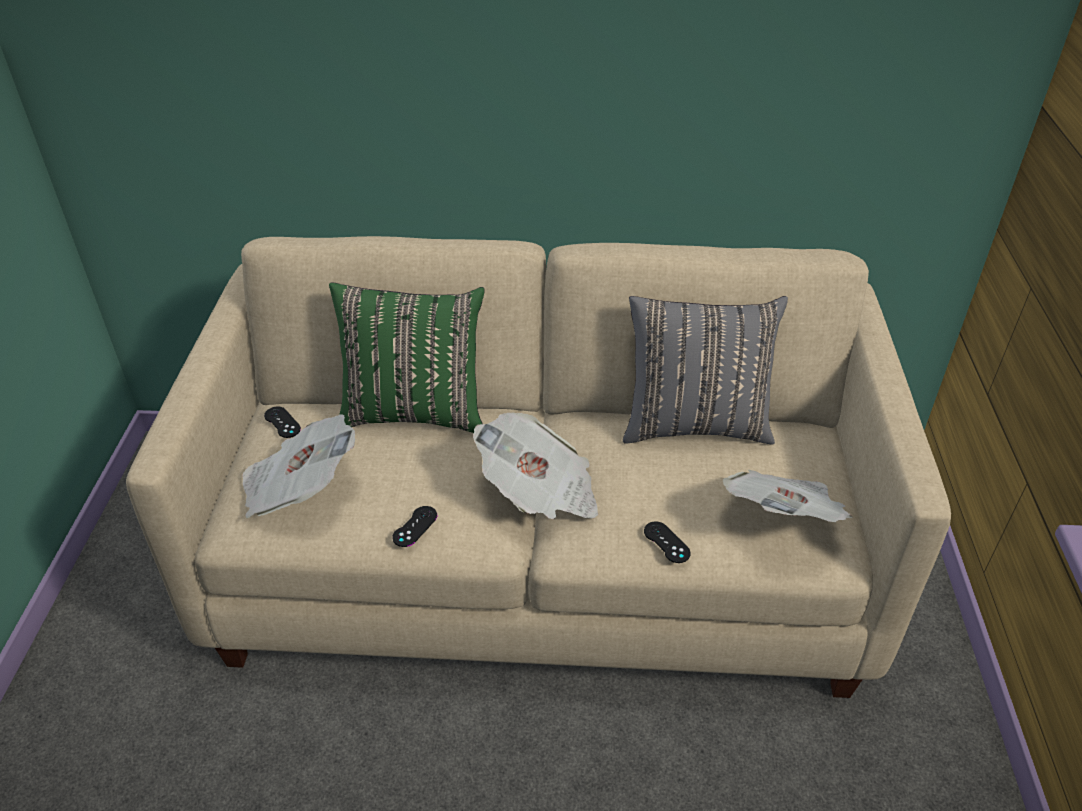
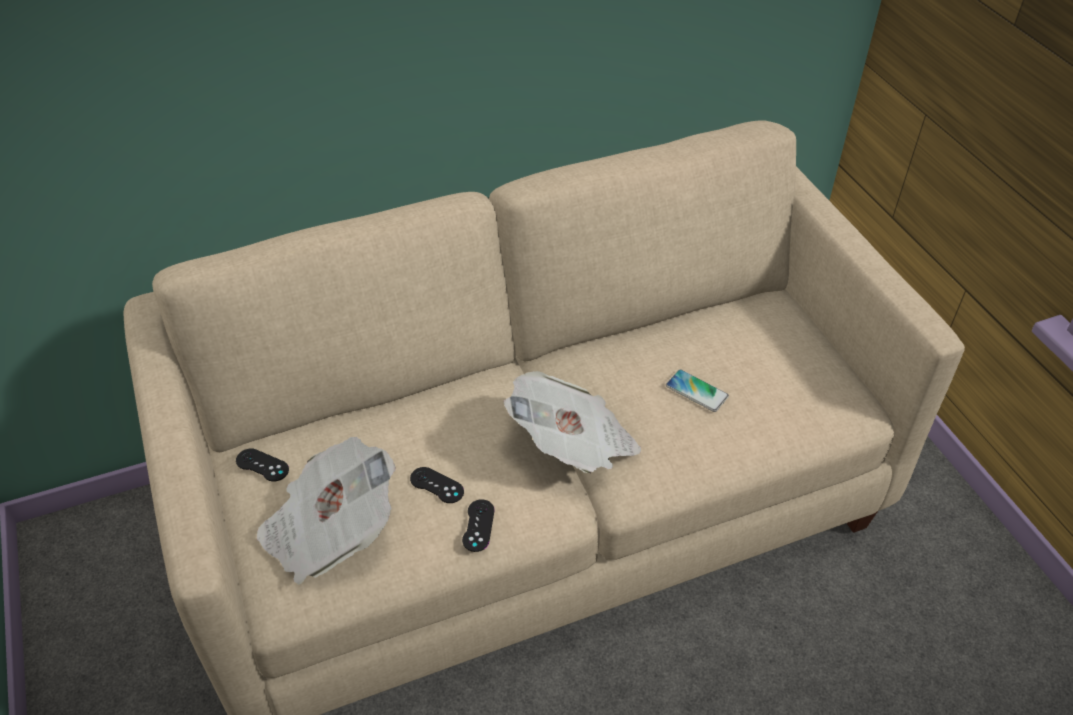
camera: 25 degrees left, 5 degrees up
green pillow [329,282,484,433] -> none
grey pillow [623,296,788,444] -> none
black game controller [644,521,691,563] -> black game controller moved to [410,467,464,503]
newspaper [723,470,852,522] -> none
none -> phone [666,369,729,412]

